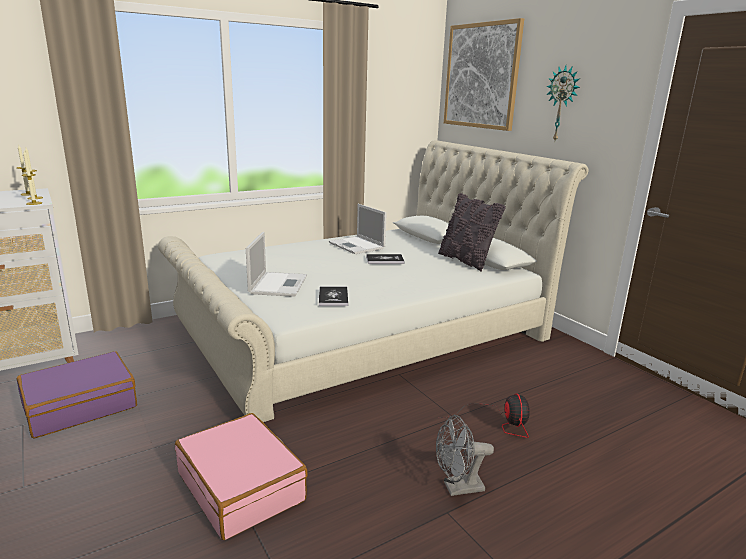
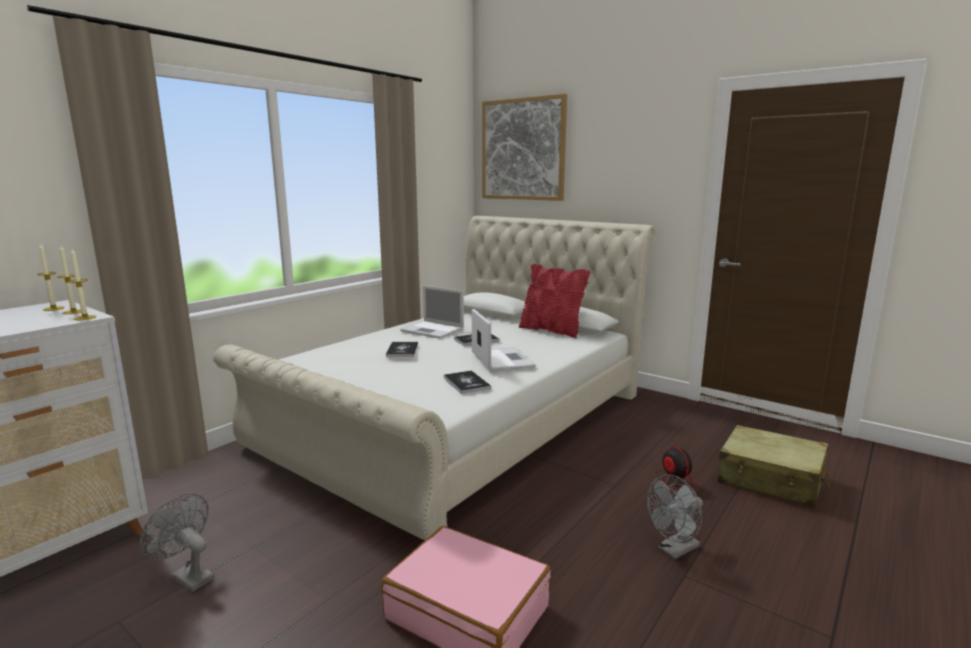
camera: 20 degrees left, 5 degrees down
purple suitcase [17,351,137,438] -> grey fan [140,494,214,592]
laptop [246,232,307,297] -> laptop moved to [472,309,536,372]
black pillow [438,193,506,272] -> red pillow [519,264,590,338]
wall clock [546,66,580,141] -> none
none -> book [386,342,418,357]
none -> beige suitcase [718,425,829,508]

